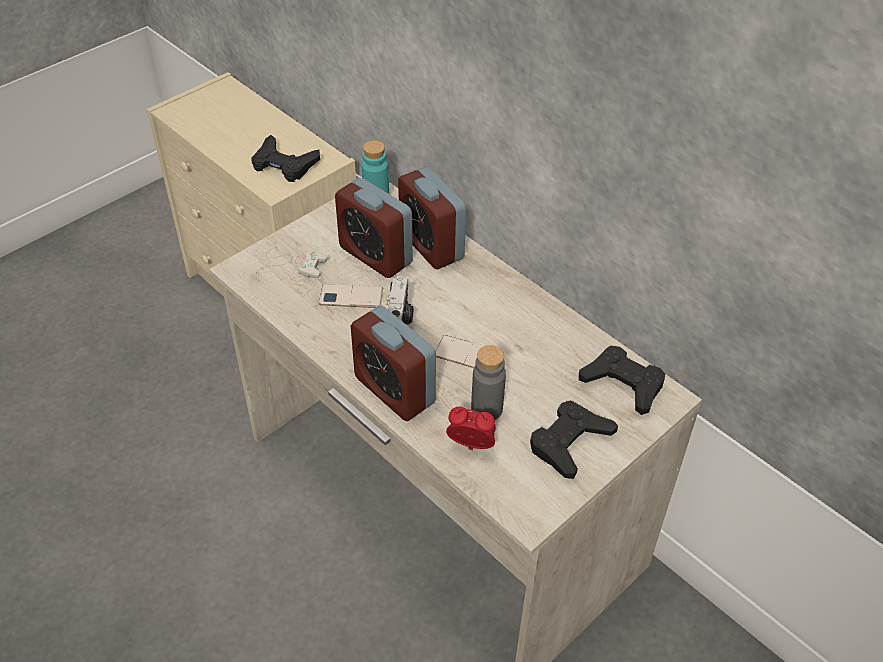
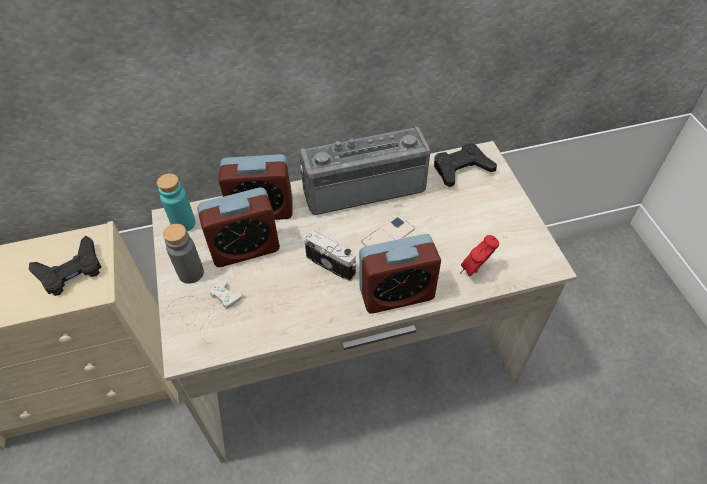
camera: 60 degrees left, 5 degrees up
phone [319,284,383,308] -> none
grey bottle [471,345,506,420] -> grey bottle moved to [163,224,204,284]
black game controller [530,400,618,479] -> none
none -> radio [297,126,430,215]

